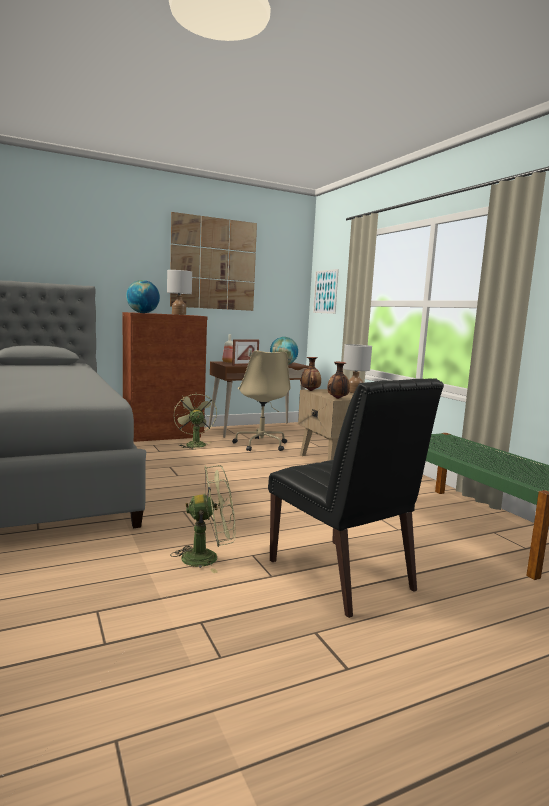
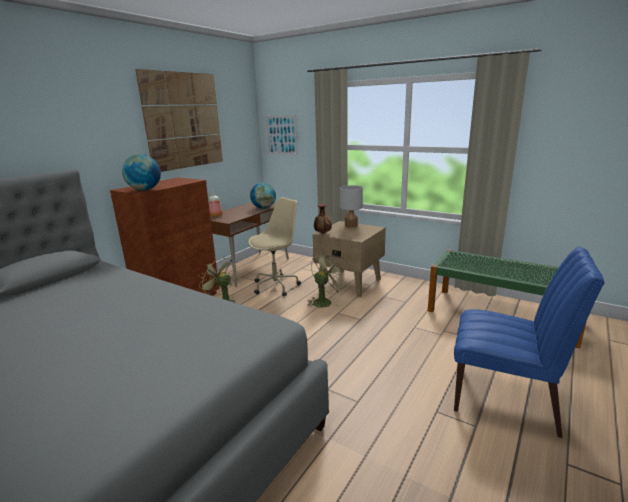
camera: 30 degrees left, 10 degrees up
grey table lamp [167,270,192,315] -> none
green fan [170,465,235,573] -> green fan moved to [308,254,345,308]
picture frame [232,339,259,366] -> none
beige office chair [232,351,290,451] -> beige office chair turned 90 degrees counterclockwise [248,197,301,296]
black chair [268,378,444,618] -> blue chair [454,246,605,438]
vase [327,362,350,399] -> none

